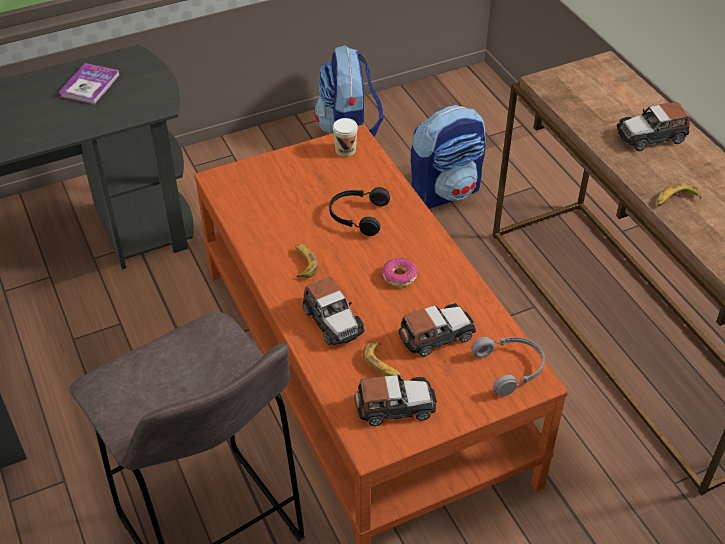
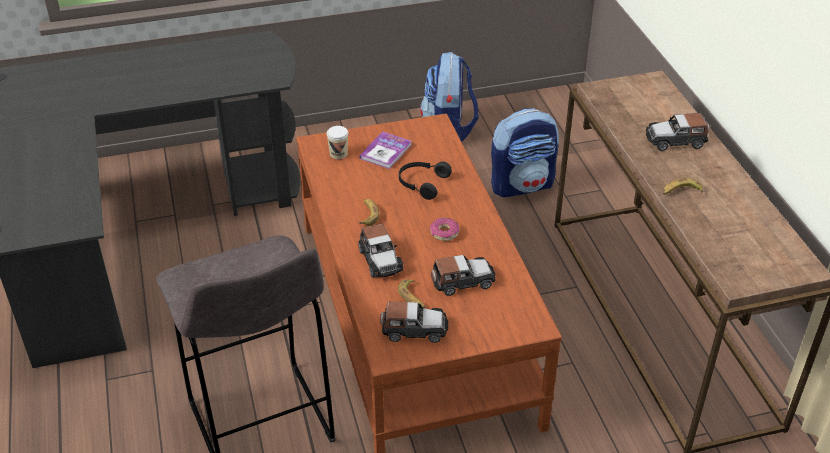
camera: 10 degrees right, 5 degrees down
book [58,63,120,105] -> book moved to [359,132,412,169]
cup [333,118,358,157] -> cup moved to [327,126,348,159]
grey headphones [471,337,545,396] -> none

